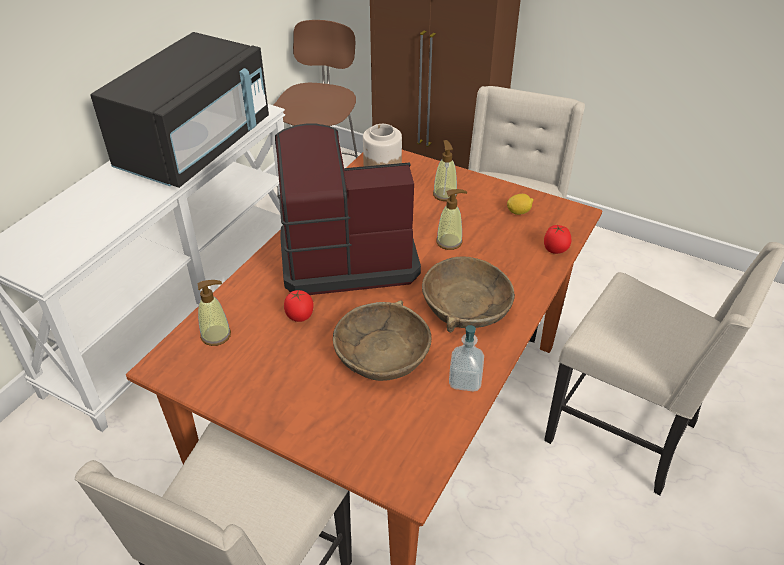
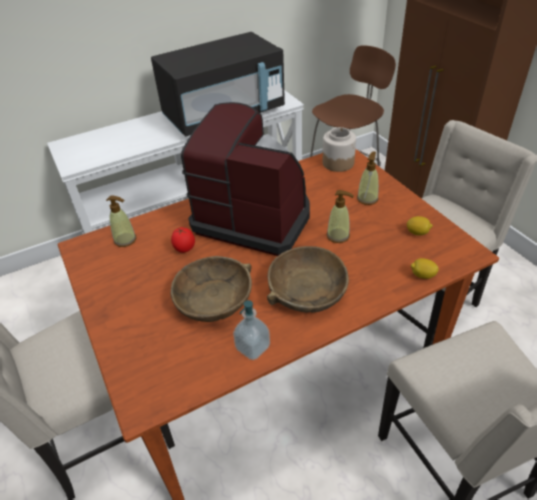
camera: 35 degrees right, 0 degrees up
tomato [544,225,571,254] -> lemon [411,258,439,279]

